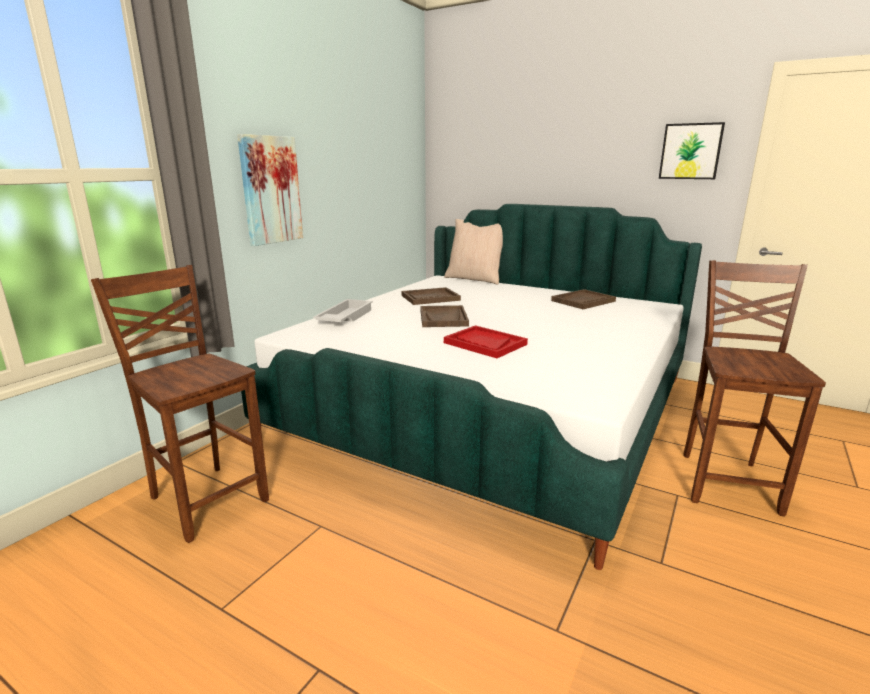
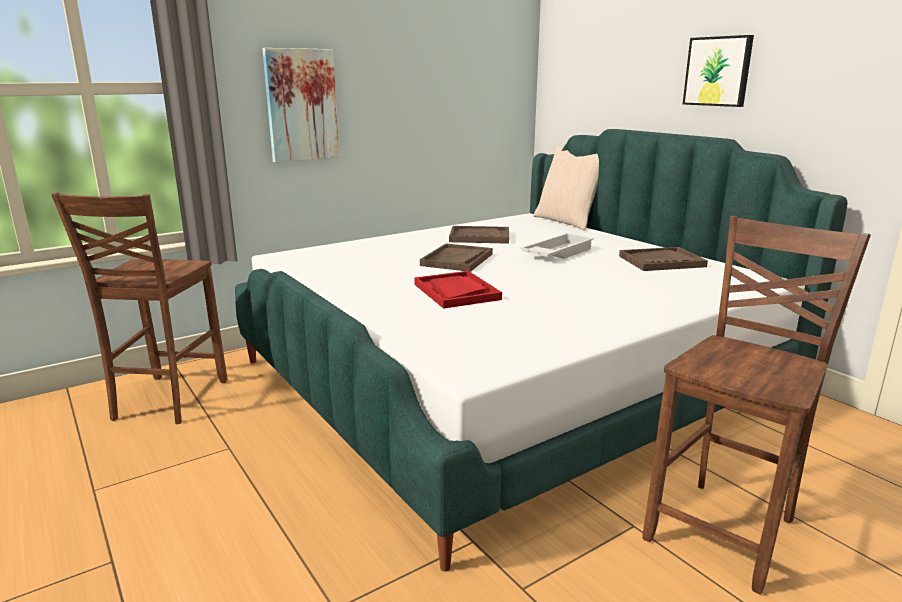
camera: 25 degrees right, 0 degrees up
brown chair [91,265,269,543] -> brown chair turned 150 degrees counterclockwise [51,192,227,424]
white tray [313,299,373,322] -> white tray moved to [520,233,594,259]
picture [659,122,725,179] -> picture moved to [683,35,754,107]

